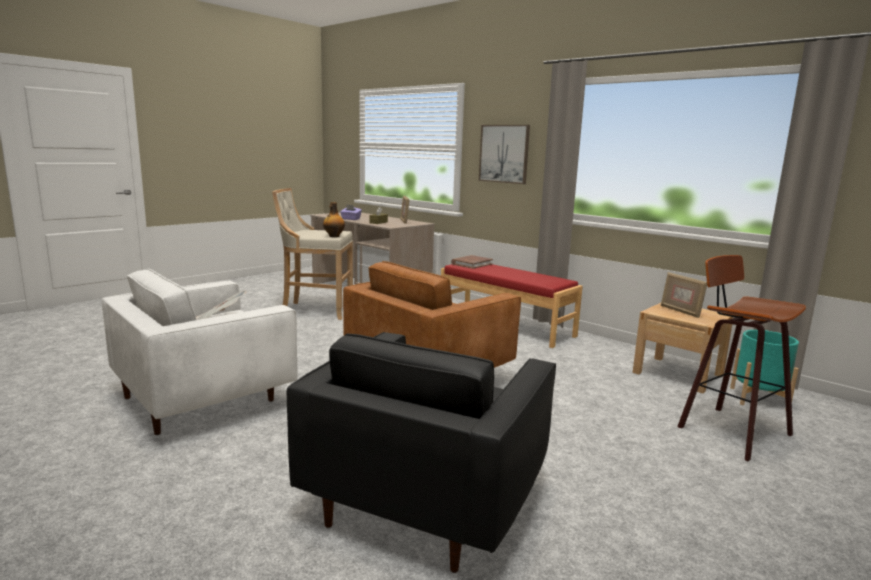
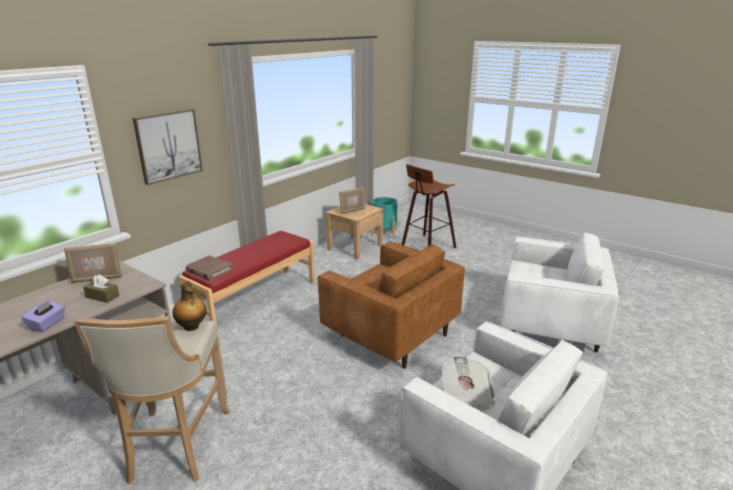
camera: 95 degrees left, 10 degrees up
black armchair [287,332,556,573] -> white armchair [501,232,619,353]

